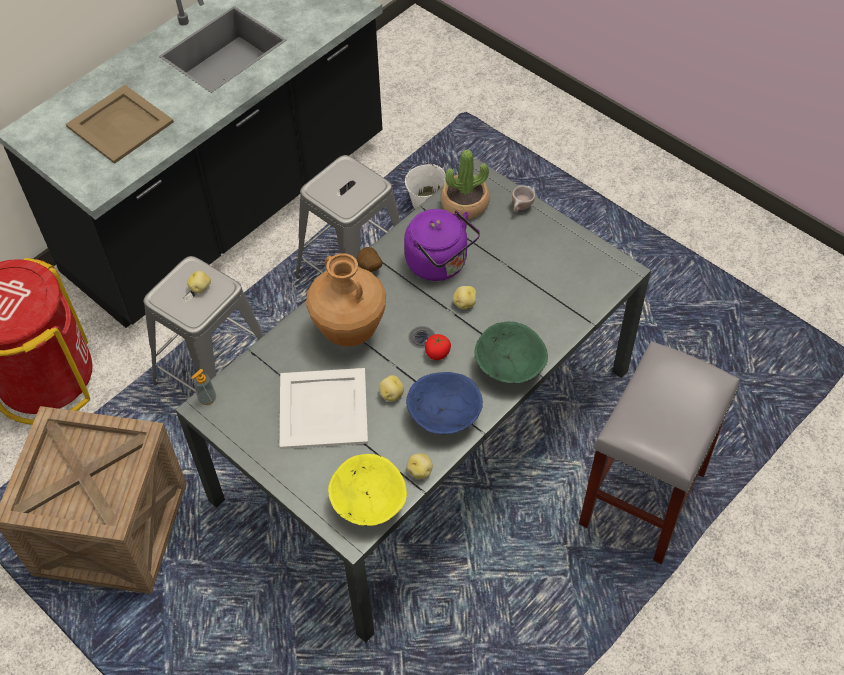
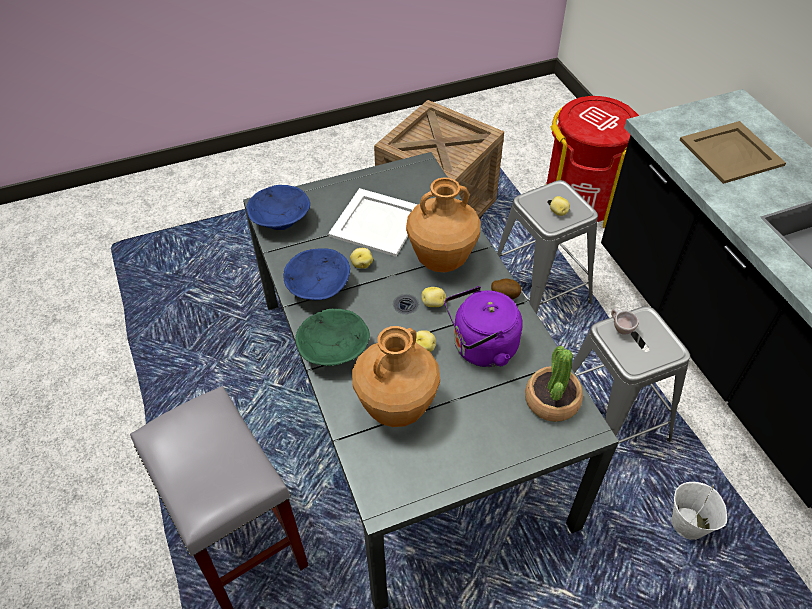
camera: 115 degrees right, 5 degrees down
soap dispenser [191,369,216,405] -> none
yellow bowl [328,454,407,526] -> blue bowl [246,185,310,230]
potato [407,453,433,479] -> potato moved to [421,287,446,307]
tomato [425,334,451,360] -> none
beige cup [512,185,535,212] -> beige cup moved to [611,308,639,335]
none -> brown vase [352,326,440,427]

